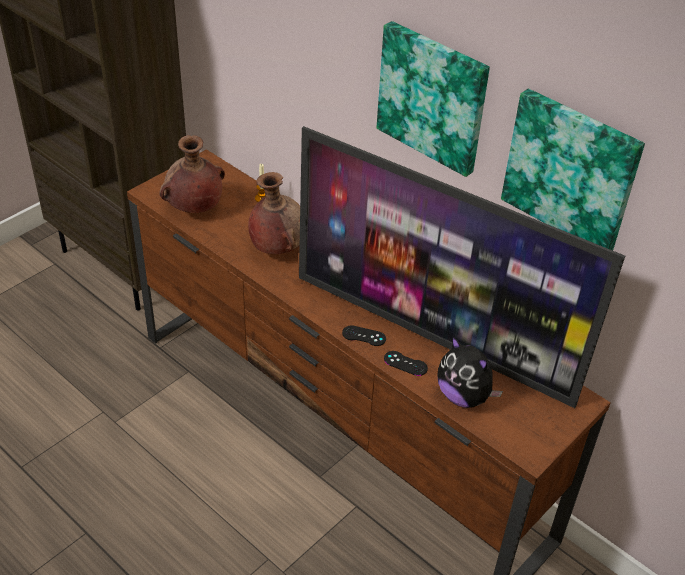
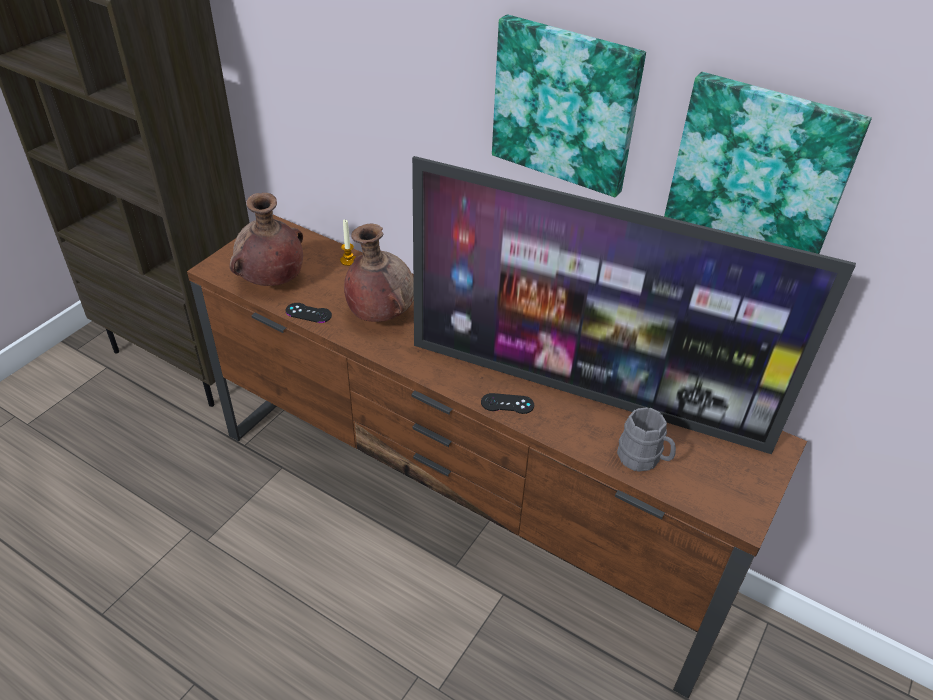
camera: 10 degrees left, 0 degrees up
black game controller [384,351,428,376] -> black game controller moved to [285,303,332,323]
plush toy [437,336,503,408] -> grey mug [617,407,676,472]

